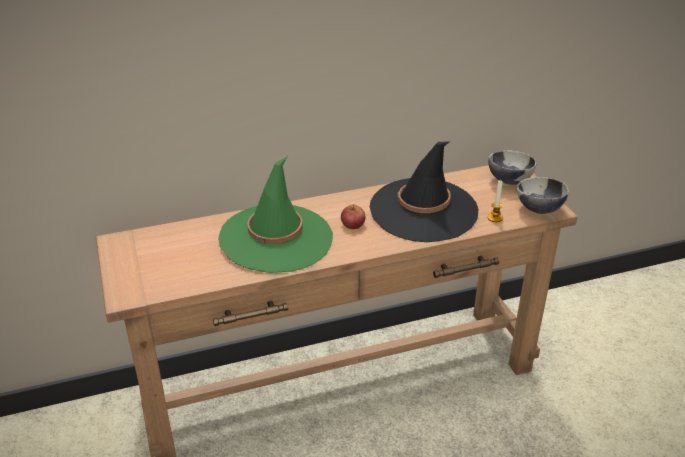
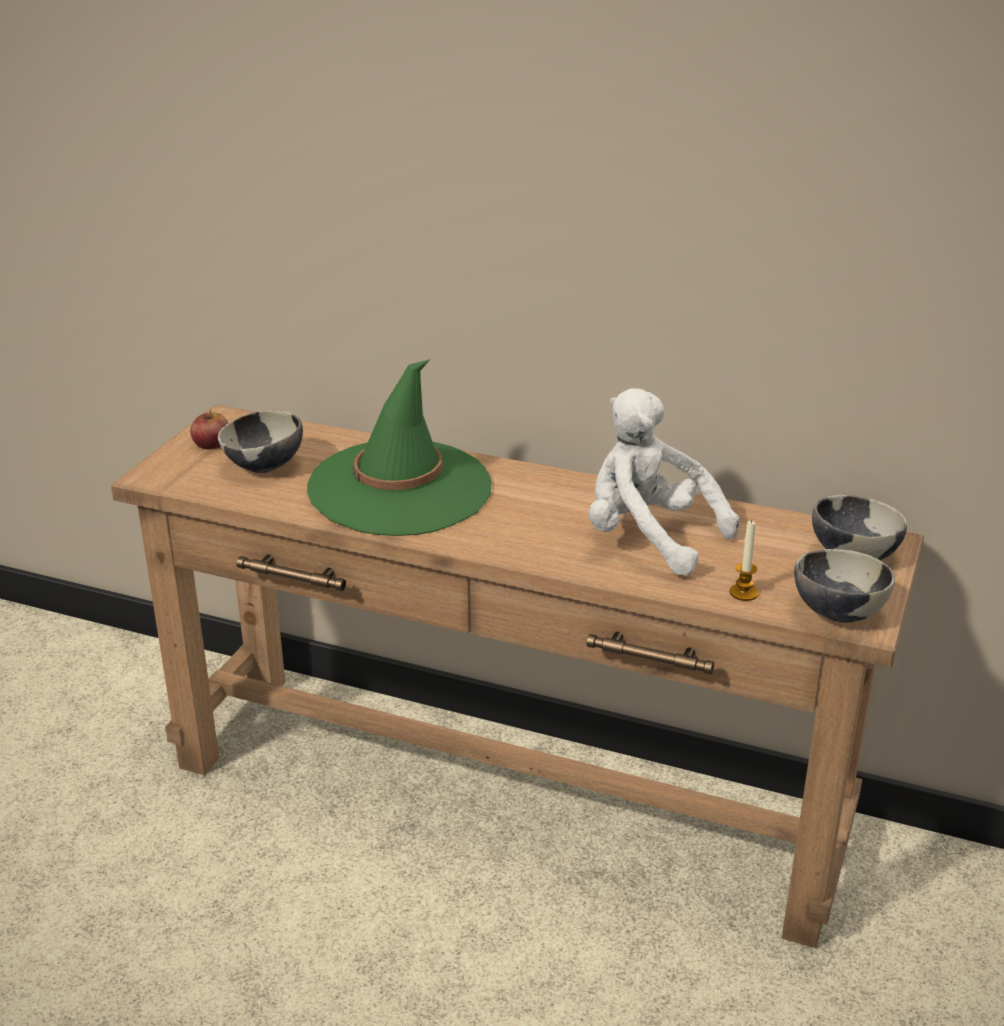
camera: 40 degrees right, 5 degrees down
apple [341,204,365,229] -> apple moved to [190,410,228,449]
black hat [370,142,478,242] -> white plush toy [588,388,739,575]
none -> bowl [218,410,303,473]

